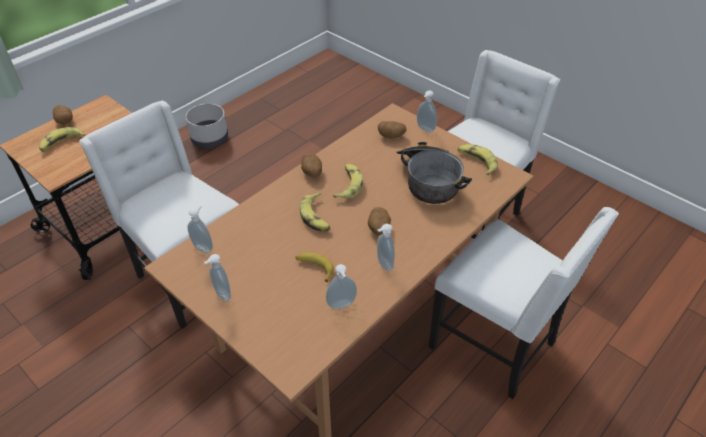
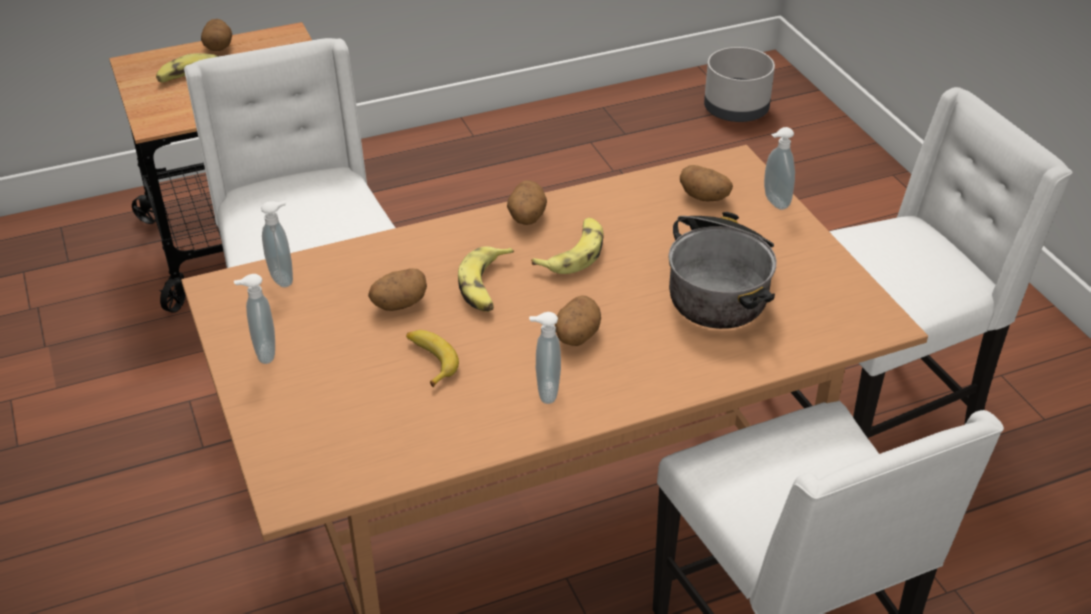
camera: 25 degrees right, 5 degrees down
grey planter [186,104,228,148] -> grey planter moved to [704,47,775,122]
soap dispenser [326,264,357,309] -> none
banana [457,144,498,175] -> none
none -> potato [368,269,427,311]

